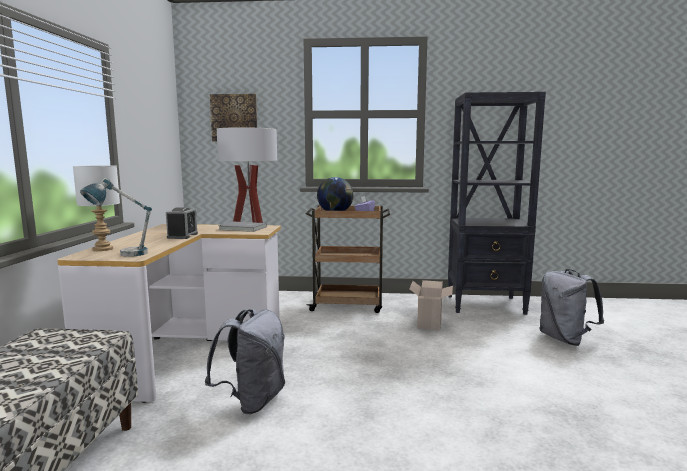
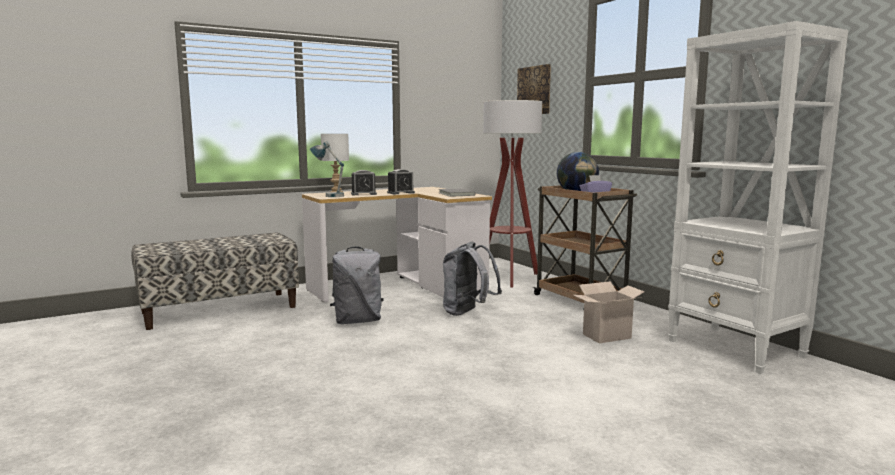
camera: 55 degrees right, 0 degrees up
black bookcase [448,92,546,315] -> white bookcase [668,21,848,374]
grey backpack [539,269,604,346] -> grey backpack moved to [443,242,502,316]
none -> alarm clock [351,170,377,195]

